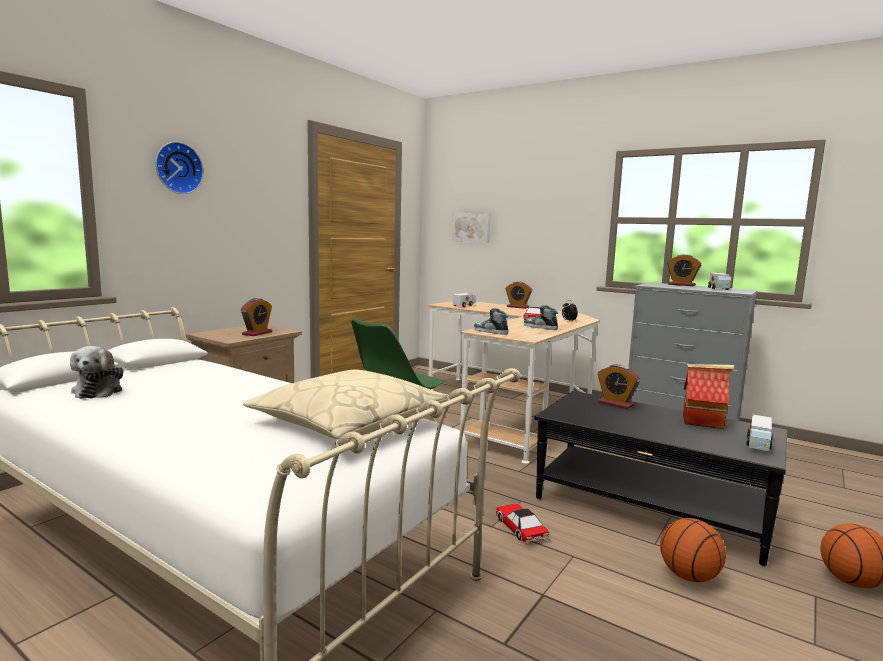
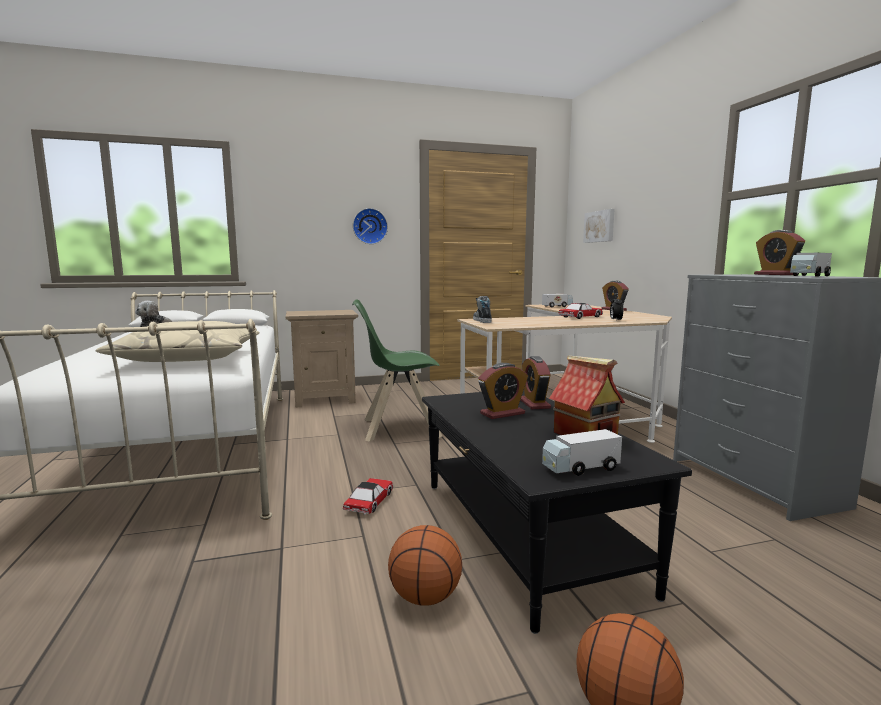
camera: 40 degrees right, 0 degrees up
wall clock [155,142,204,194] -> wall clock moved to [353,208,388,244]
alarm clock [241,298,272,336] -> alarm clock moved to [478,363,528,419]
shoe [524,305,558,330] -> none

